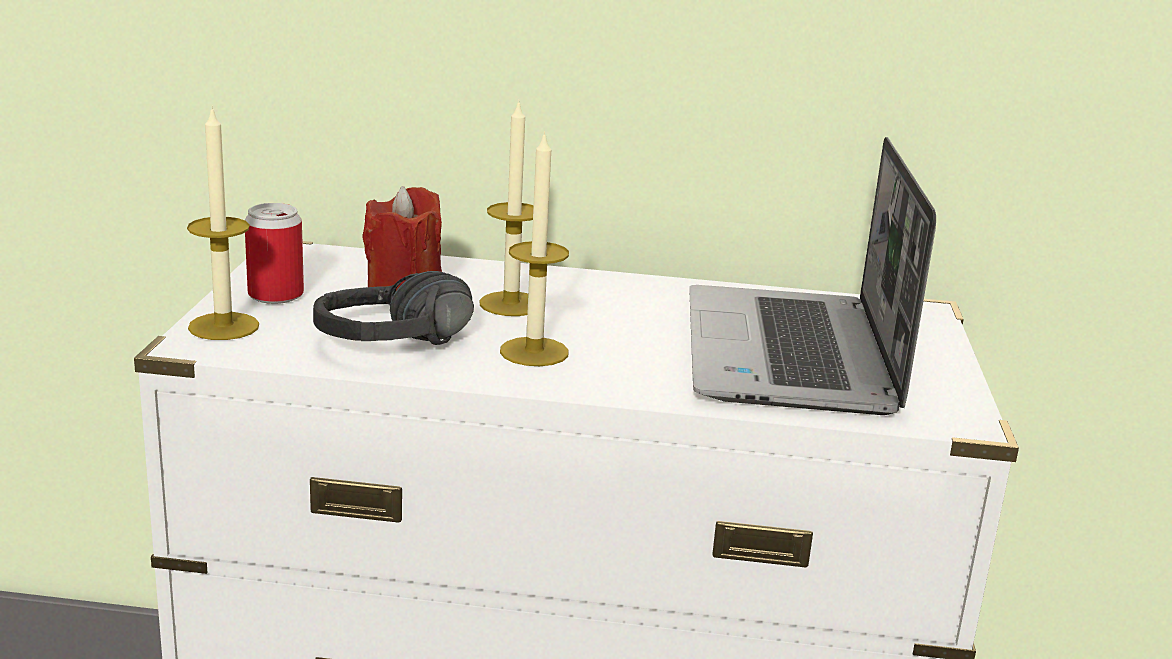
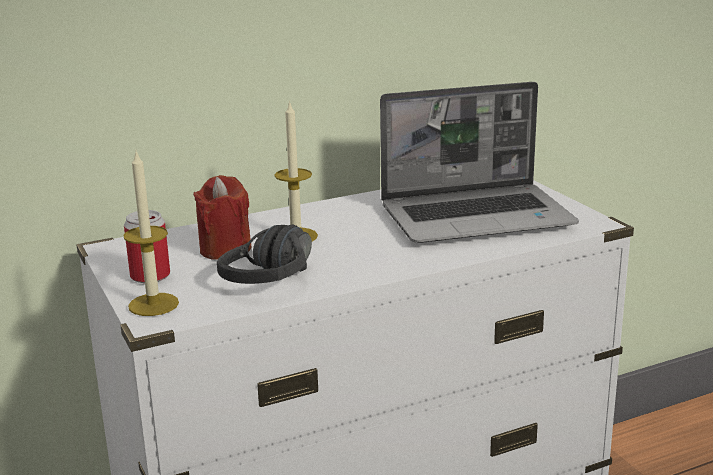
camera: 30 degrees left, 0 degrees up
candle [500,131,569,366] -> none
laptop [689,137,936,415] -> laptop turned 75 degrees counterclockwise [380,82,579,243]

